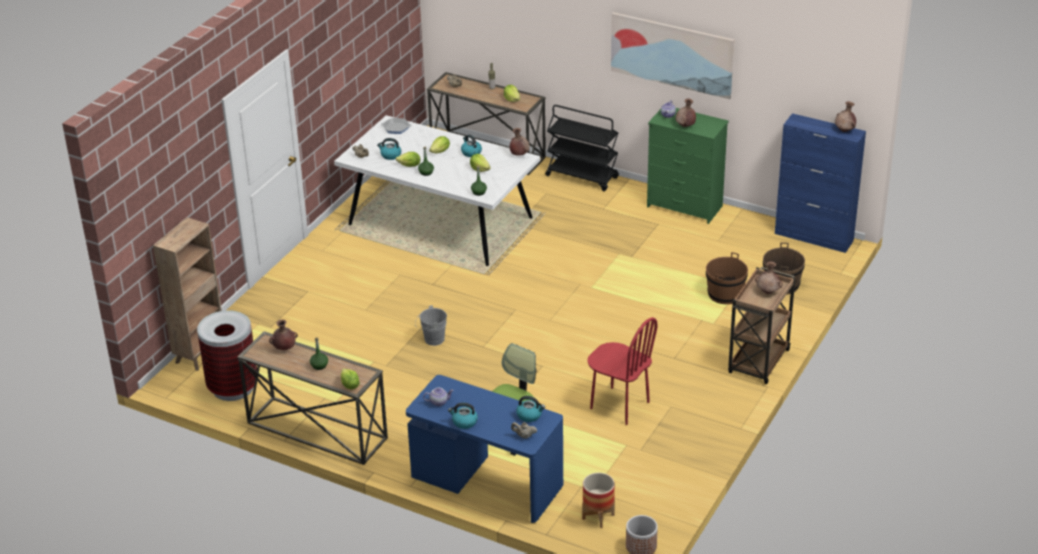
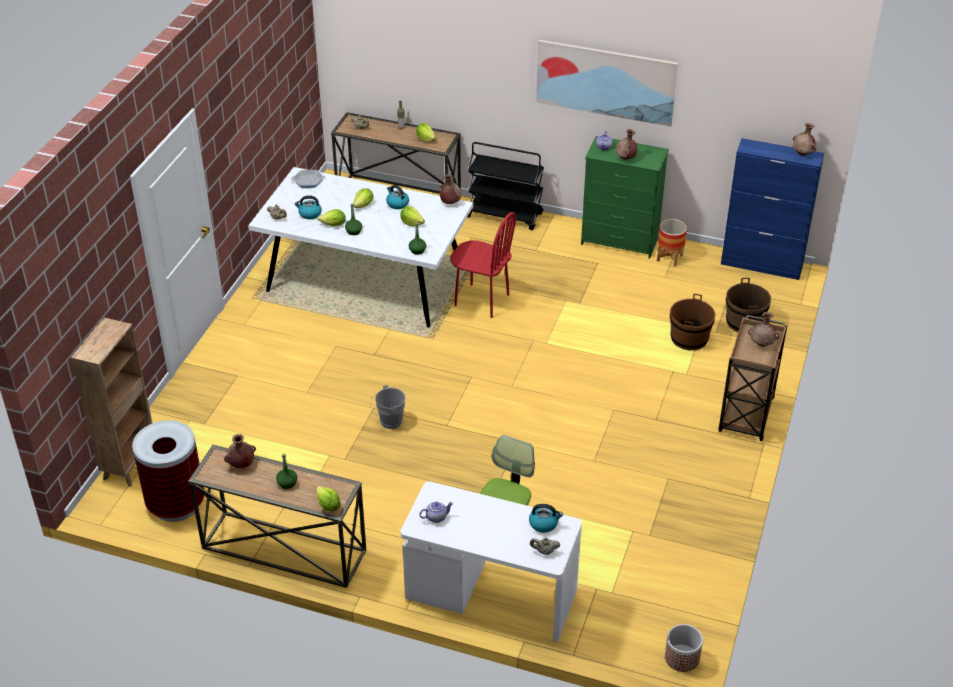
camera: 10 degrees left, 5 degrees up
blue desk [406,375,563,523] -> white desk [400,481,582,642]
kettle [448,402,478,429] -> none
planter [582,473,615,528] -> planter moved to [657,219,687,267]
red chair [587,317,658,425] -> red chair moved to [450,212,516,318]

